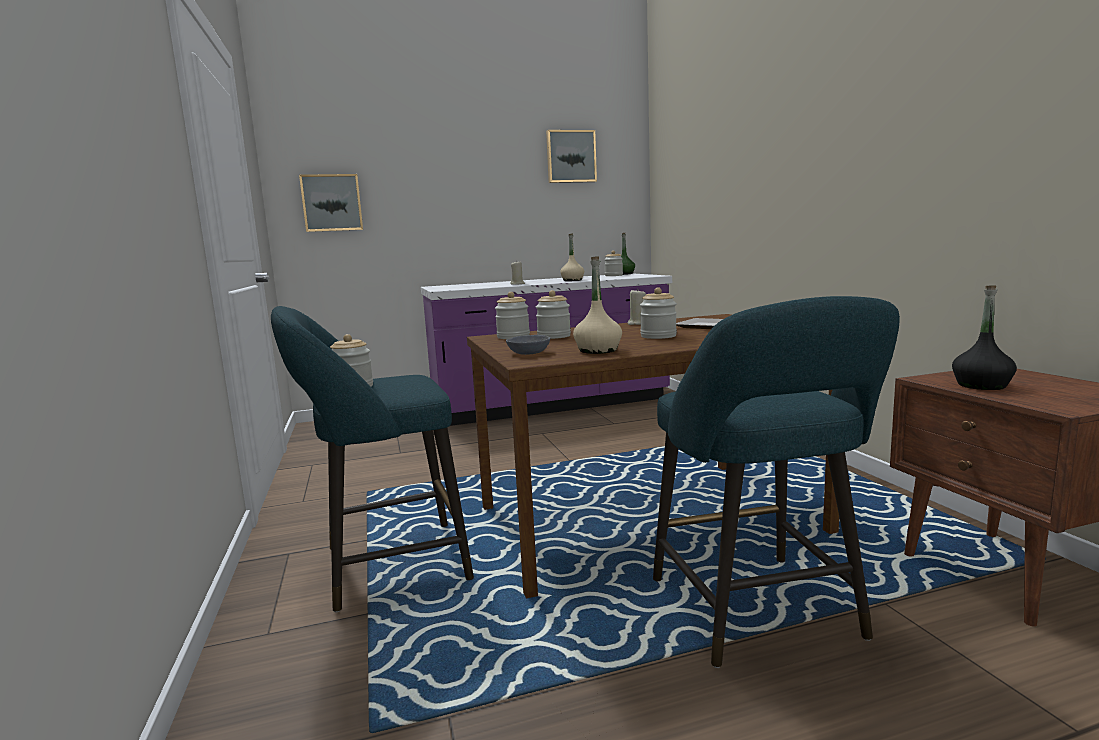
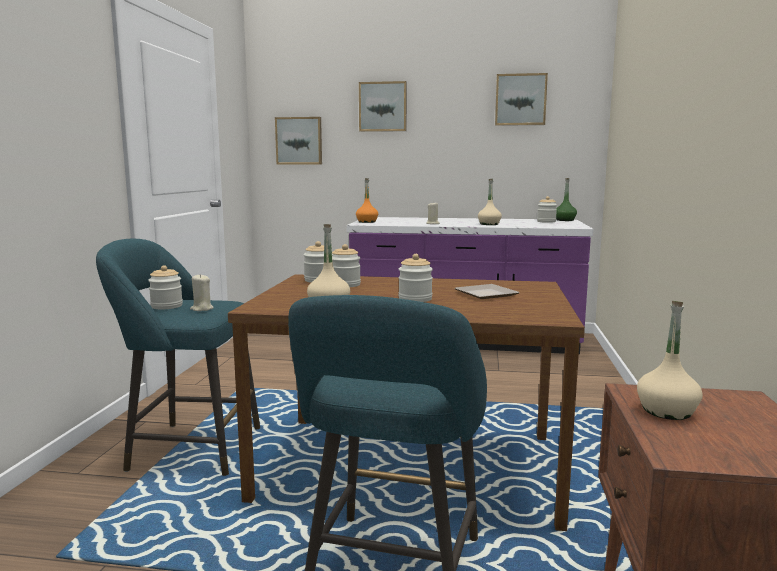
camera: 25 degrees right, 0 degrees up
grey bowl [506,335,550,355] -> none
beige candle [628,288,646,325] -> beige candle moved to [190,274,214,311]
black bottle [952,285,1017,390] -> beige bottle [637,301,703,420]
none -> orange bottle [356,178,378,223]
none -> picture [359,81,407,132]

